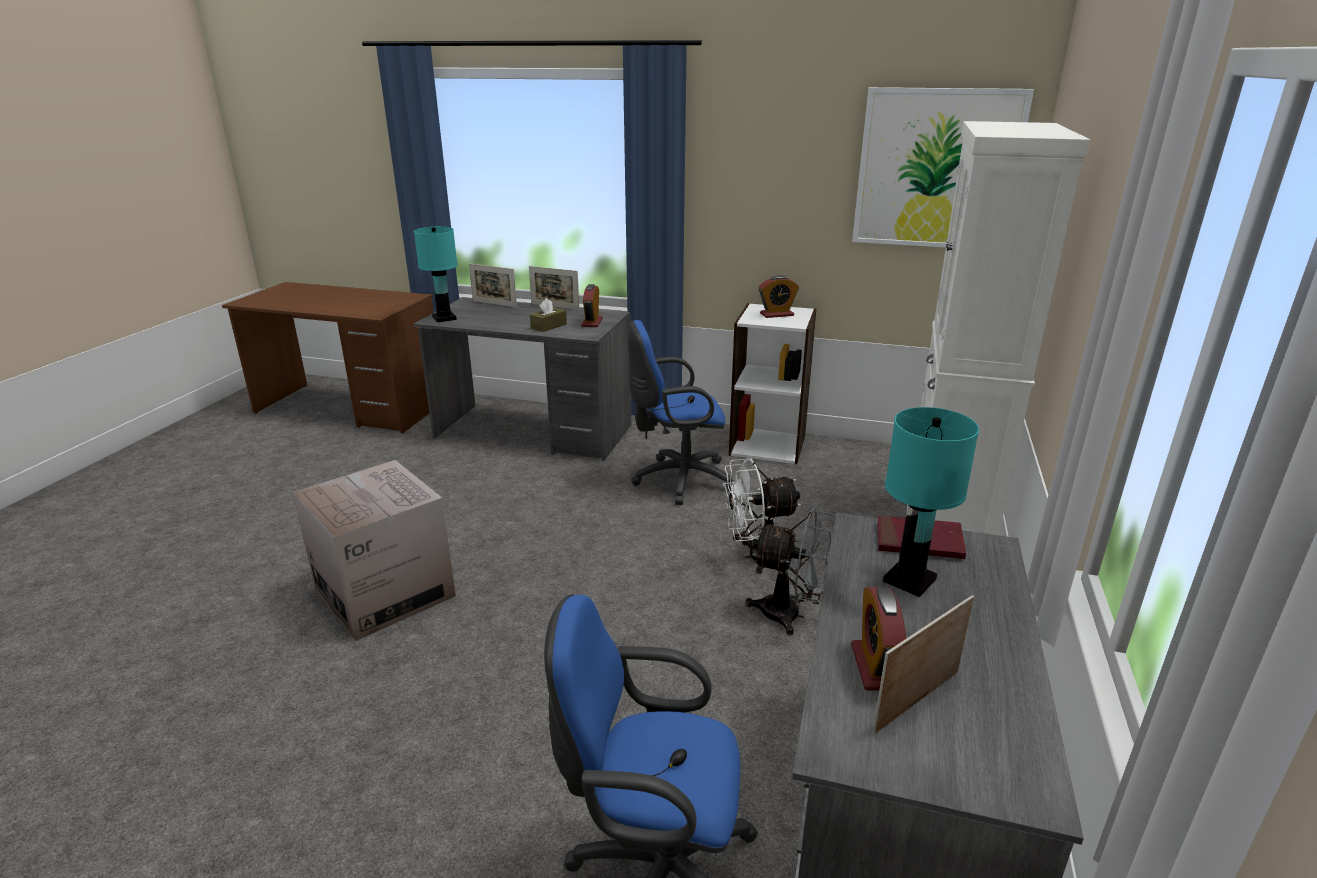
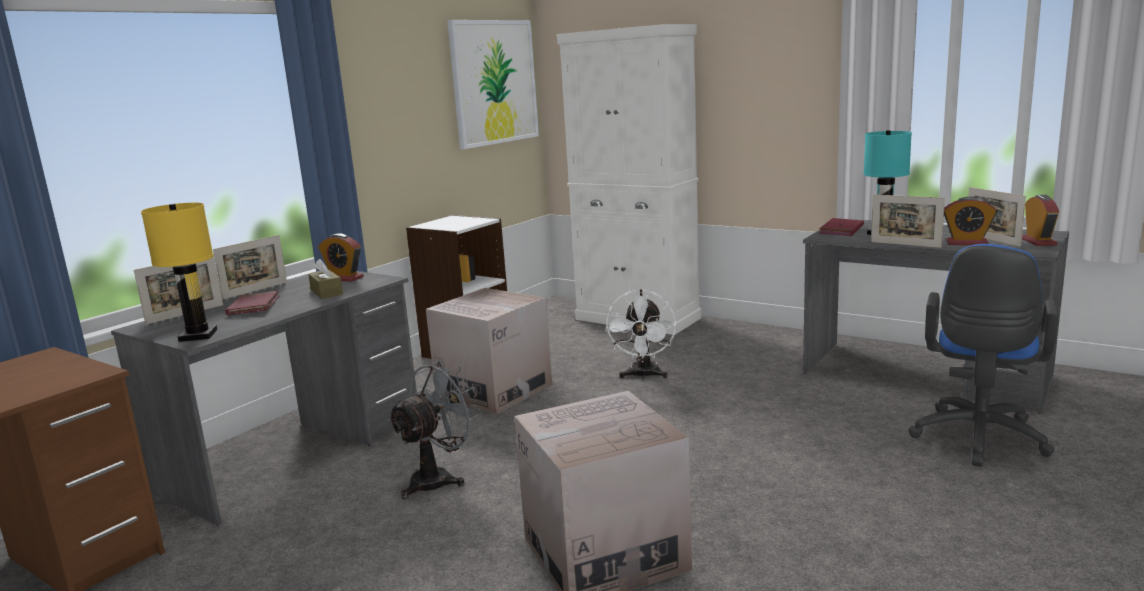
camera: 70 degrees left, 10 degrees down
turquoise table lamp [414,226,458,322] -> yellow table lamp [141,203,217,342]
blue office chair [628,320,733,505] -> cardboard box [426,288,552,414]
grey fan [746,508,836,636] -> grey fan moved to [387,360,483,499]
alarm clock [759,275,799,318] -> alarm clock moved to [1022,195,1059,246]
none -> red book [225,291,280,315]
none -> picture frame [871,194,945,248]

